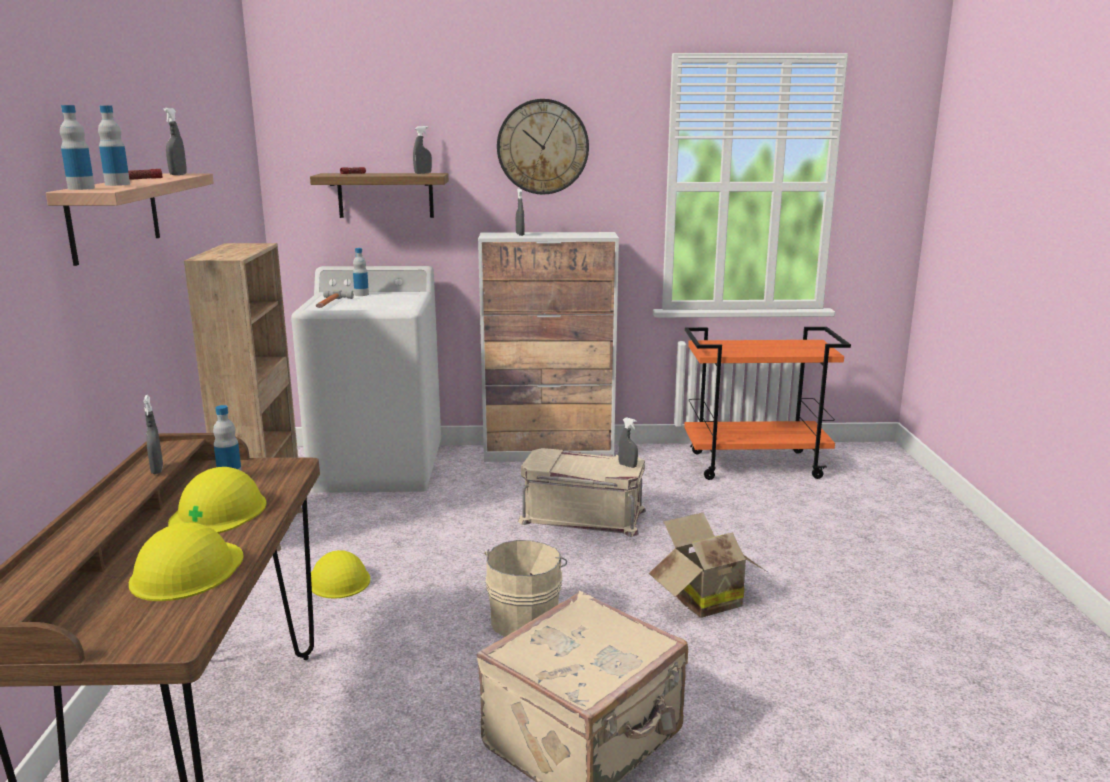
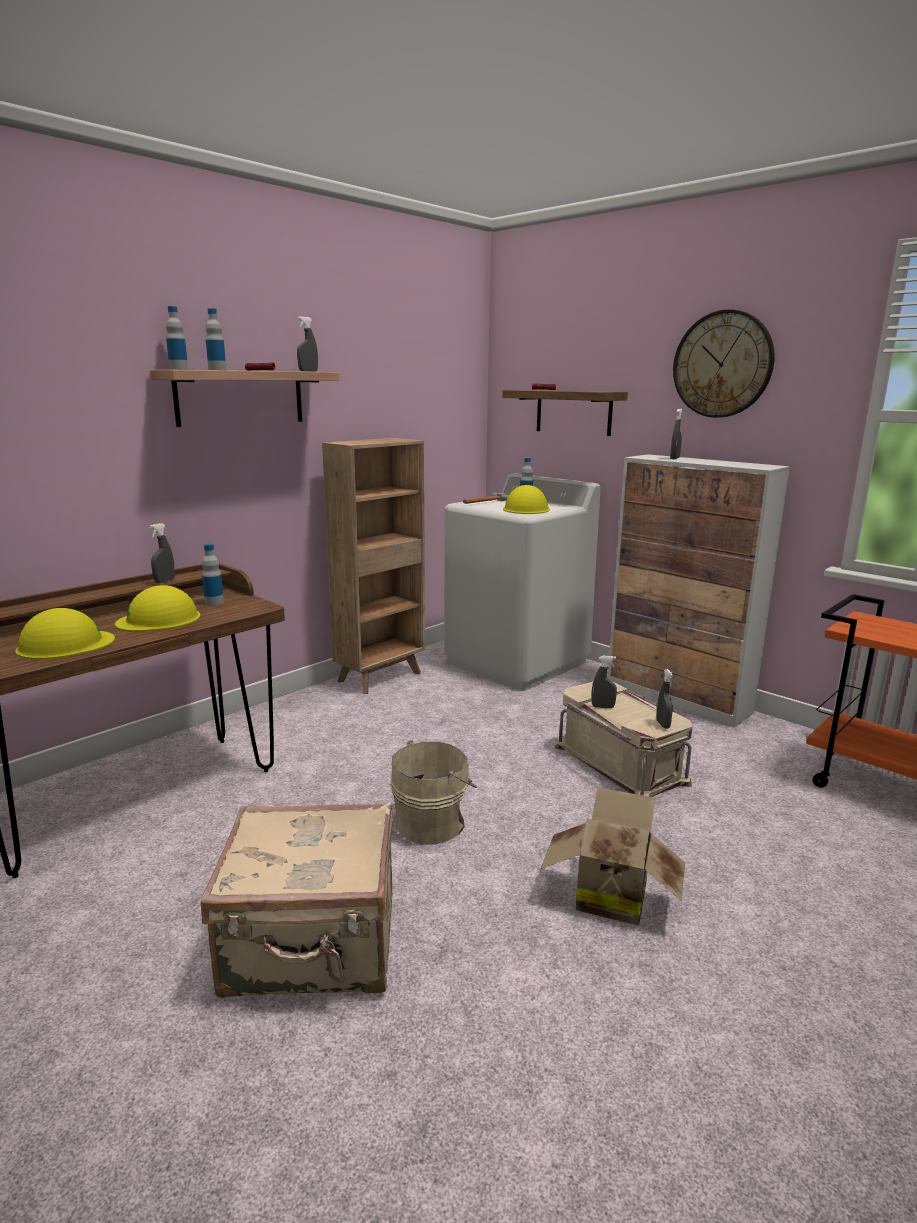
camera: 45 degrees right, 0 degrees up
yellow hard hat [311,550,370,598] -> yellow hard hat moved to [503,485,550,514]
grey spray bottle [413,126,432,174] -> grey spray bottle moved to [591,656,617,709]

